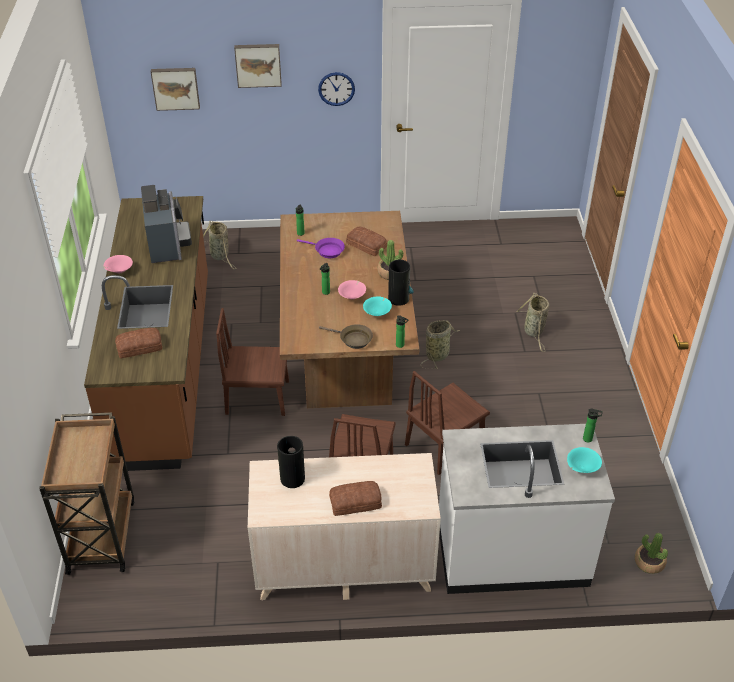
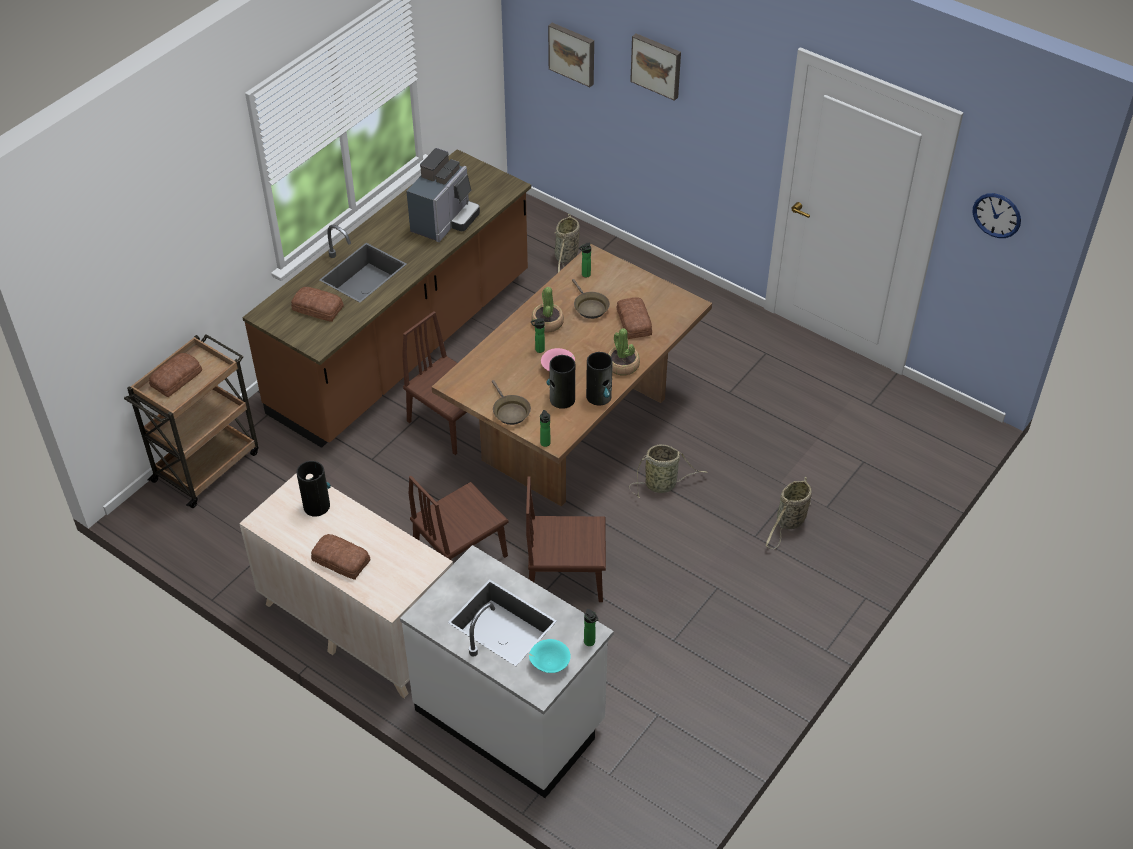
camera: 40 degrees right, 5 degrees up
pink bowl [104,255,133,274] -> none
purple frying pan [297,238,345,258] -> brown frying pan [572,279,610,319]
wall clock [318,72,355,106] -> wall clock moved to [972,193,1021,238]
turquoise bowl [363,296,392,316] -> vase [546,355,575,409]
potted plant [635,533,668,574] -> potted plant moved to [531,287,564,333]
none -> bread [149,353,202,397]

